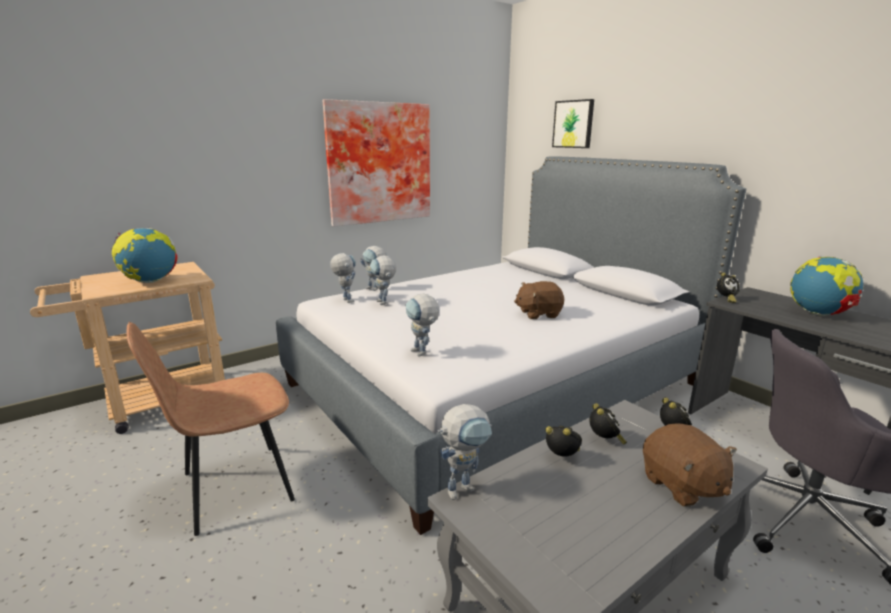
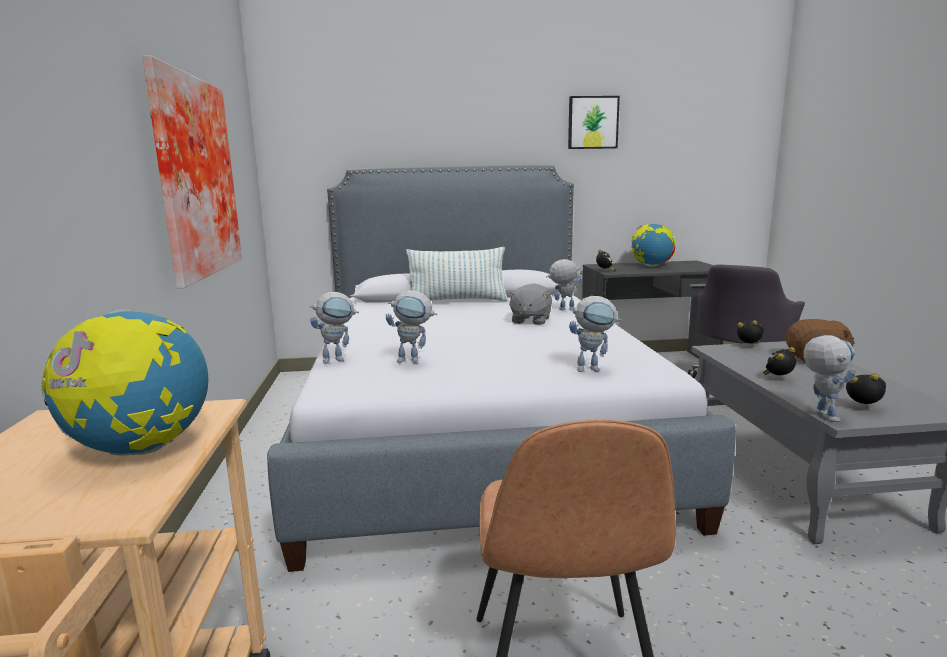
camera: 60 degrees left, 5 degrees down
toy robot [330,253,356,303] -> toy robot moved to [546,259,581,310]
brown plush toy [514,281,564,319] -> grey plush toy [507,283,552,325]
picture [552,99,594,148] -> picture moved to [568,96,620,149]
alarm clock [590,403,627,445] -> alarm clock moved to [846,374,886,404]
none -> pillow [406,247,508,301]

